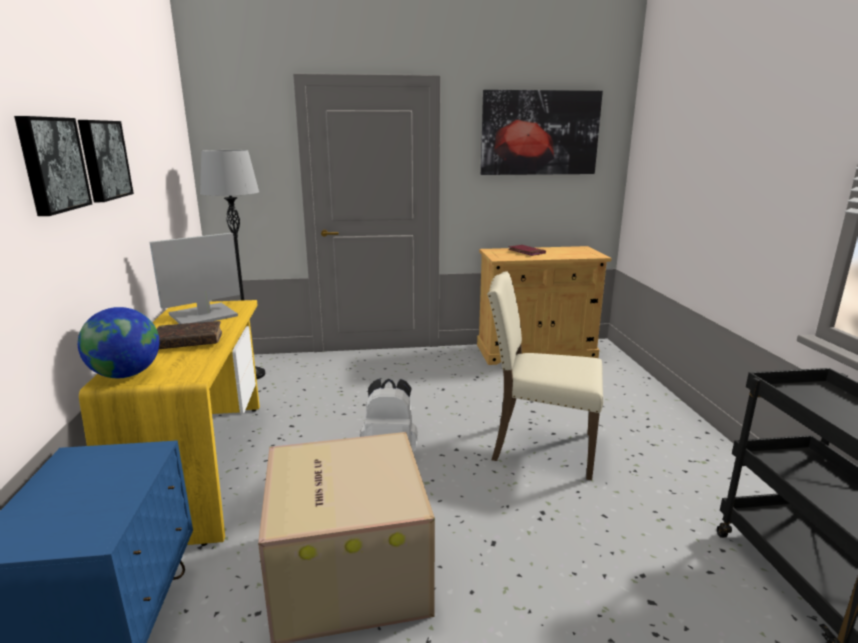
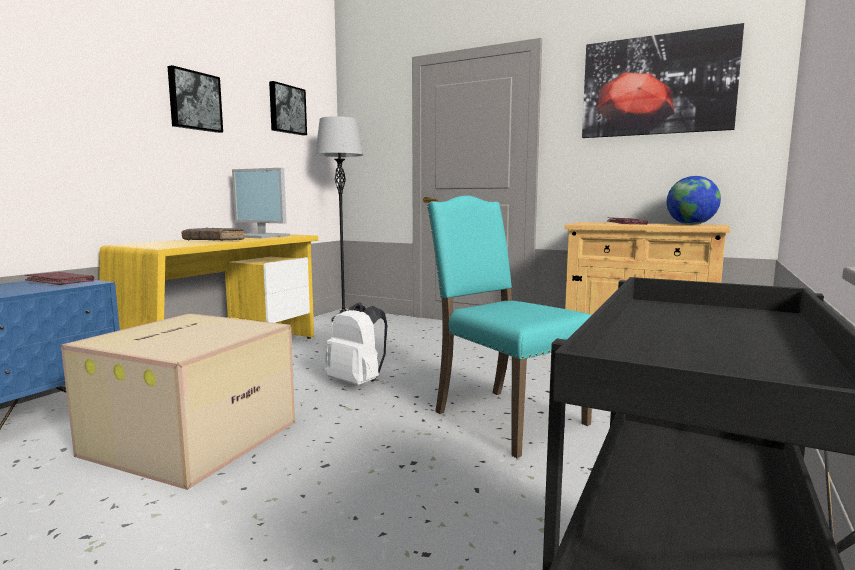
camera: 35 degrees right, 10 degrees down
picture [14,116,92,216] -> picture moved to [269,81,307,136]
globe [78,307,159,378] -> globe moved to [667,176,721,225]
monitor [149,233,240,324] -> monitor turned 150 degrees counterclockwise [232,168,290,238]
beige chair [487,271,603,480] -> turquoise chair [427,195,592,458]
none -> red book [25,272,94,285]

